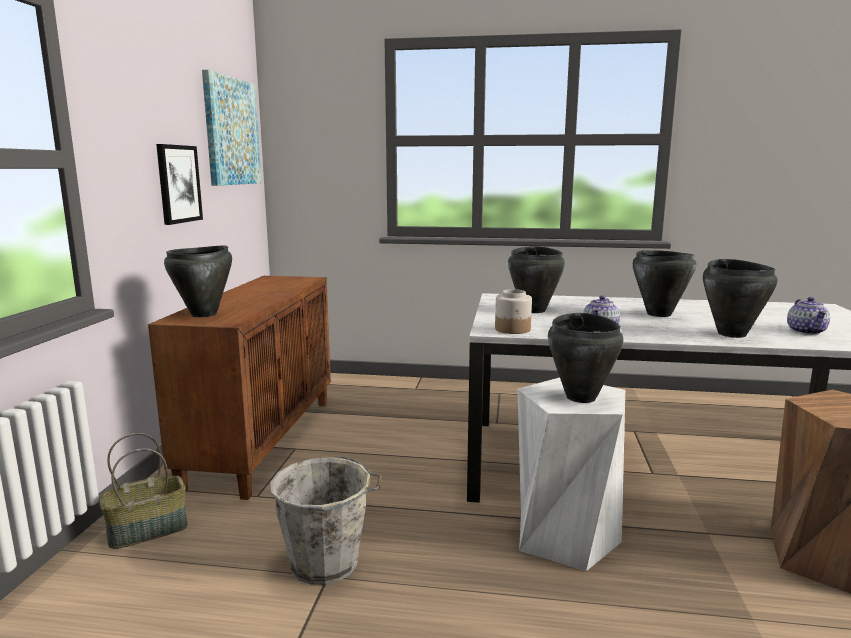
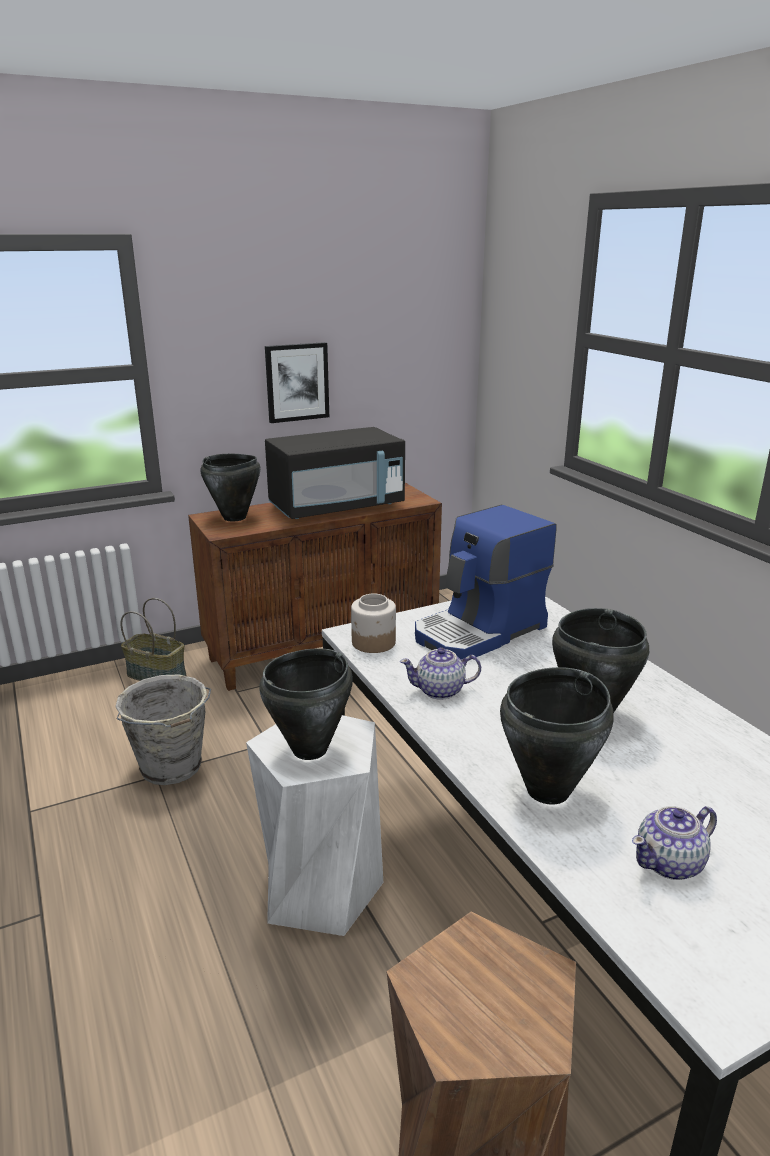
camera: 55 degrees right, 10 degrees up
picture [202,70,261,186] -> none
black cooking pot [508,246,565,313] -> coffee machine [415,505,557,660]
none -> black microwave [265,427,405,519]

